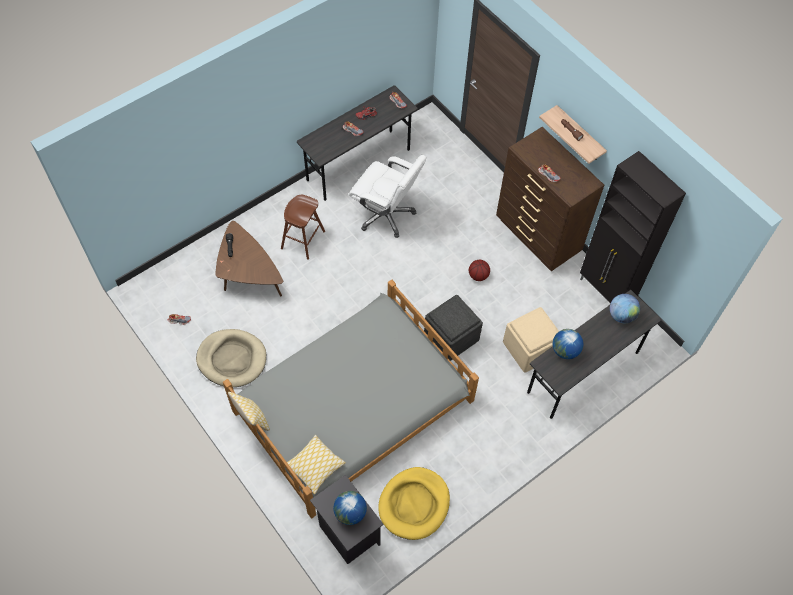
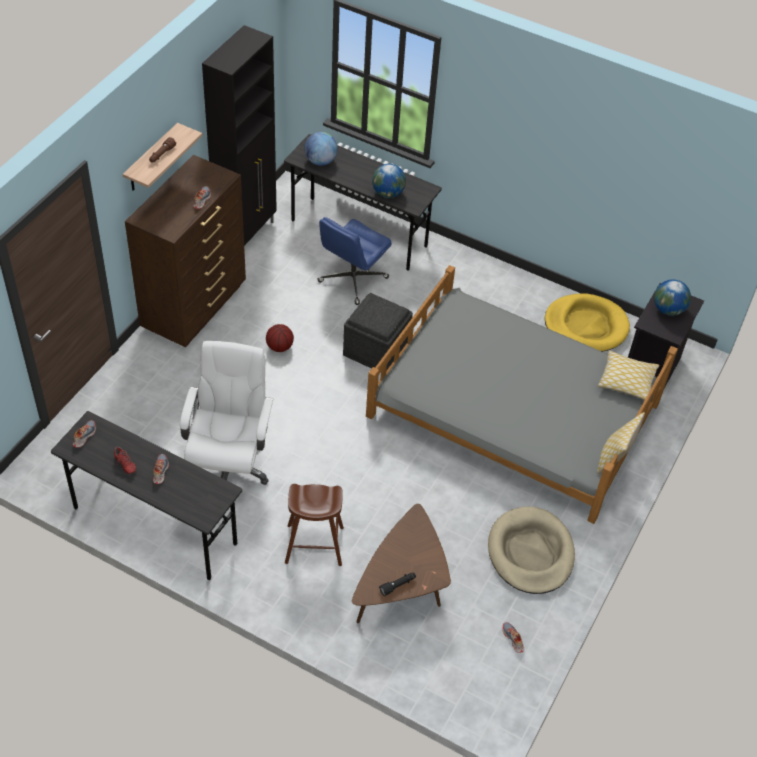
camera: 115 degrees left, 10 degrees down
beige ottoman [503,307,559,373] -> blue office chair [317,217,392,305]

